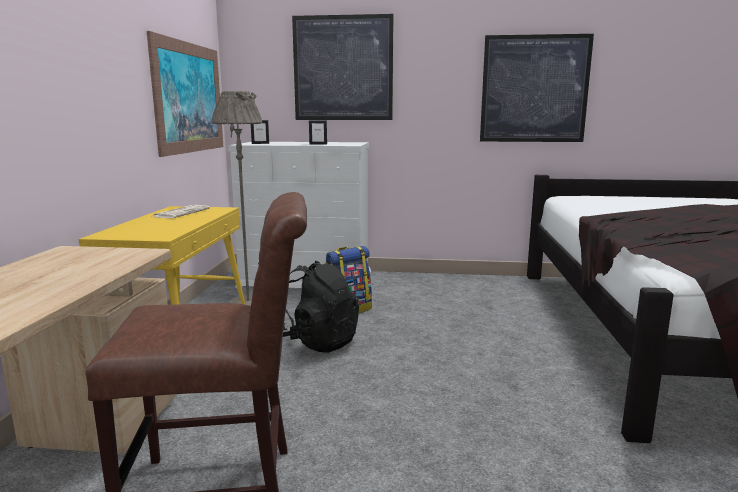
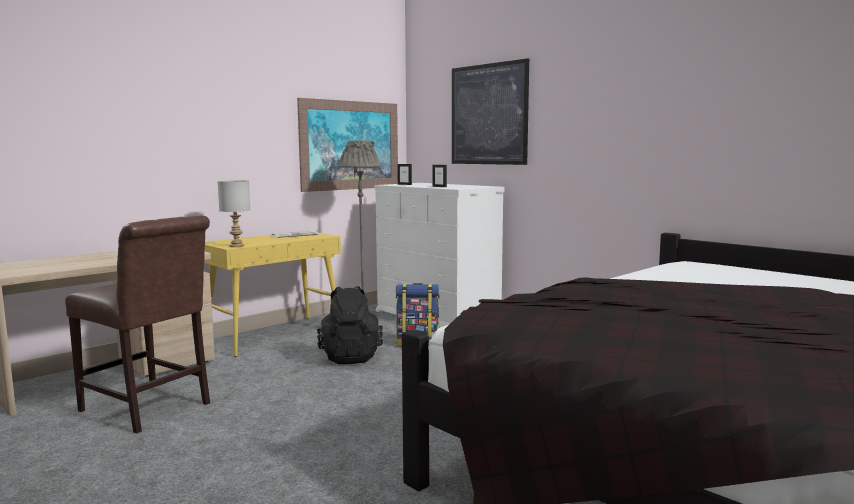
camera: 40 degrees right, 5 degrees down
picture [480,34,594,142] -> none
none -> grey table lamp [218,180,250,247]

